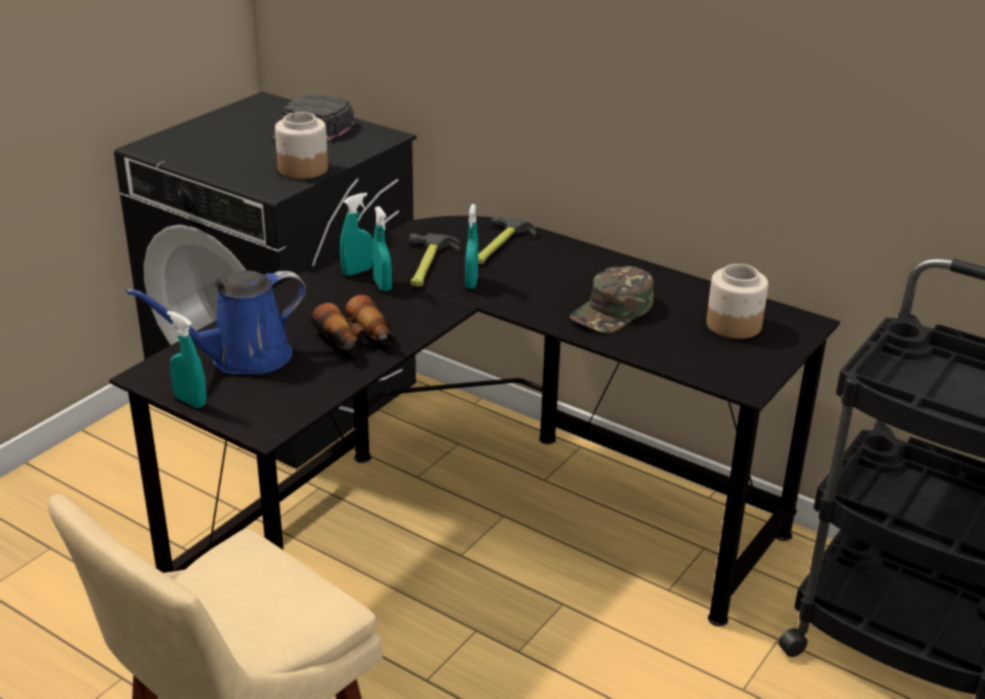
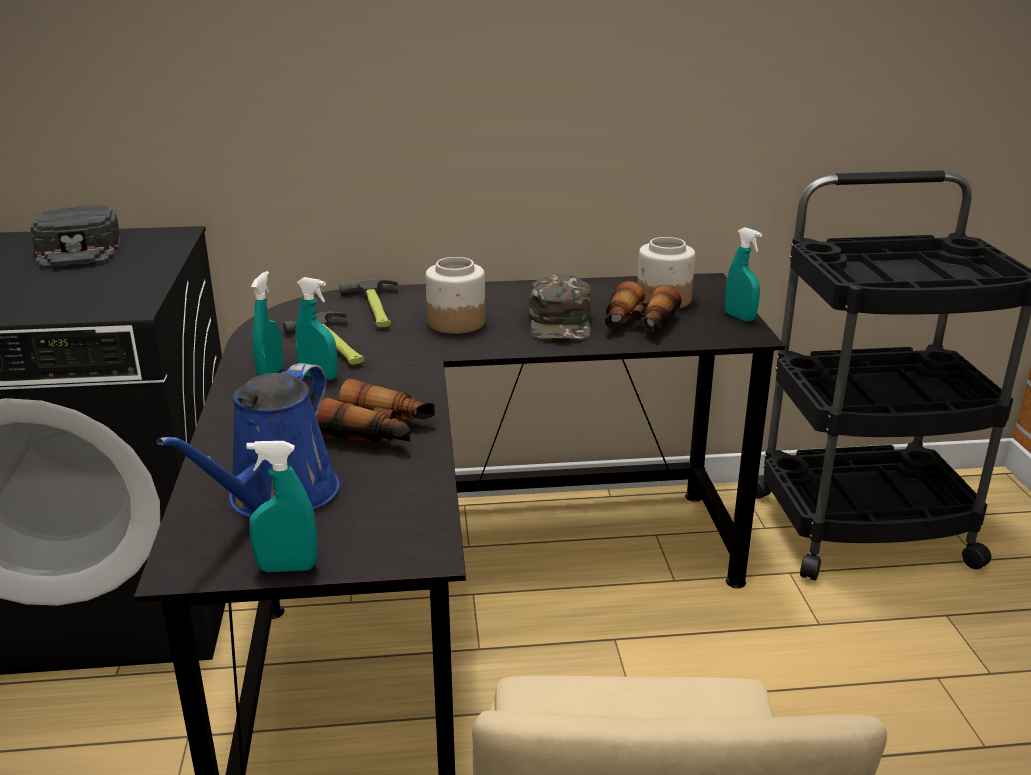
camera: 40 degrees left, 5 degrees down
jar [275,112,328,179] -> jar moved to [426,257,485,334]
turquoise spray bottle [465,204,478,289] -> turquoise spray bottle moved to [725,227,762,322]
none -> binoculars [605,281,681,333]

